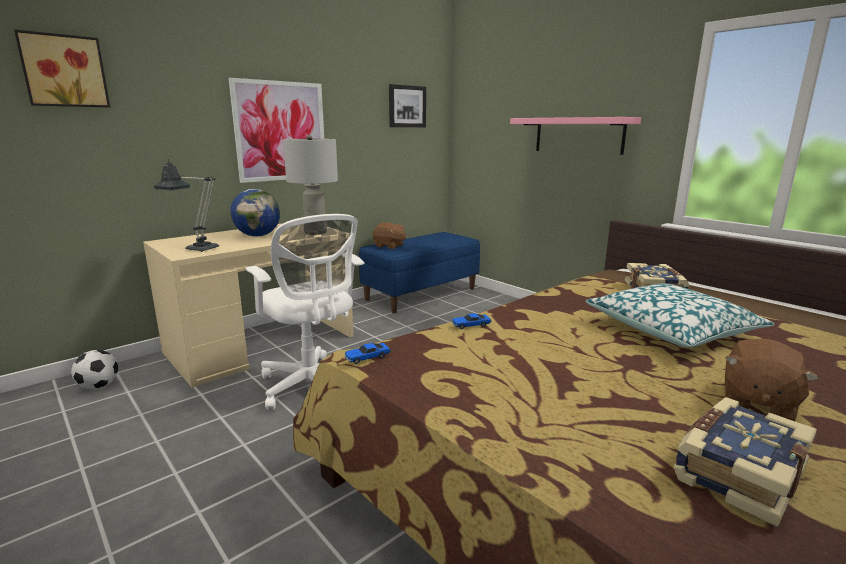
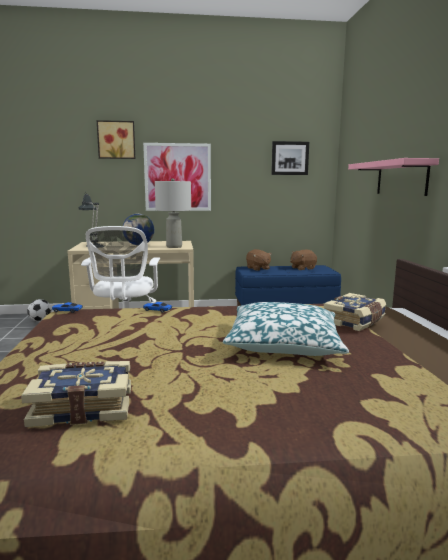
camera: 35 degrees right, 5 degrees down
picture [14,29,110,107] -> picture moved to [97,120,135,159]
brown plush toy [725,339,819,421] -> brown plush toy moved to [290,250,317,270]

